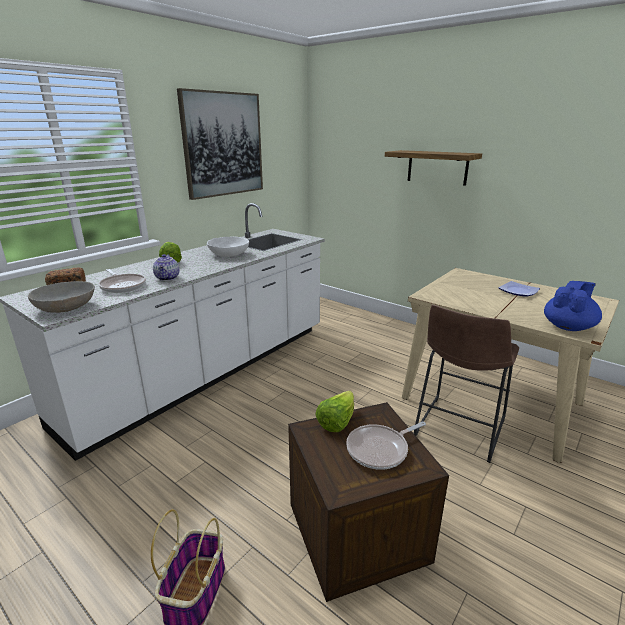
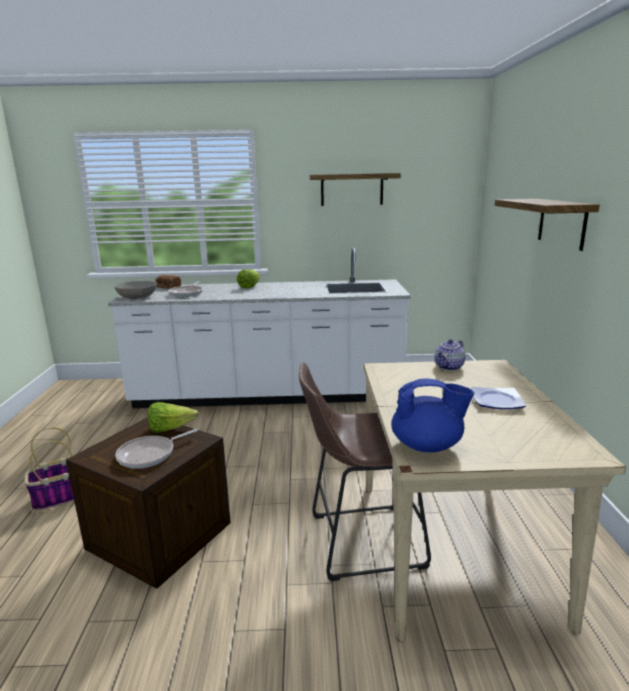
camera: 50 degrees right, 5 degrees down
teapot [153,254,179,281] -> teapot moved to [435,339,465,371]
picture [177,88,263,200] -> shelf [310,173,401,206]
white bowl [207,237,249,257] -> none
frying pan [346,421,426,470] -> frying pan turned 60 degrees counterclockwise [115,429,198,469]

